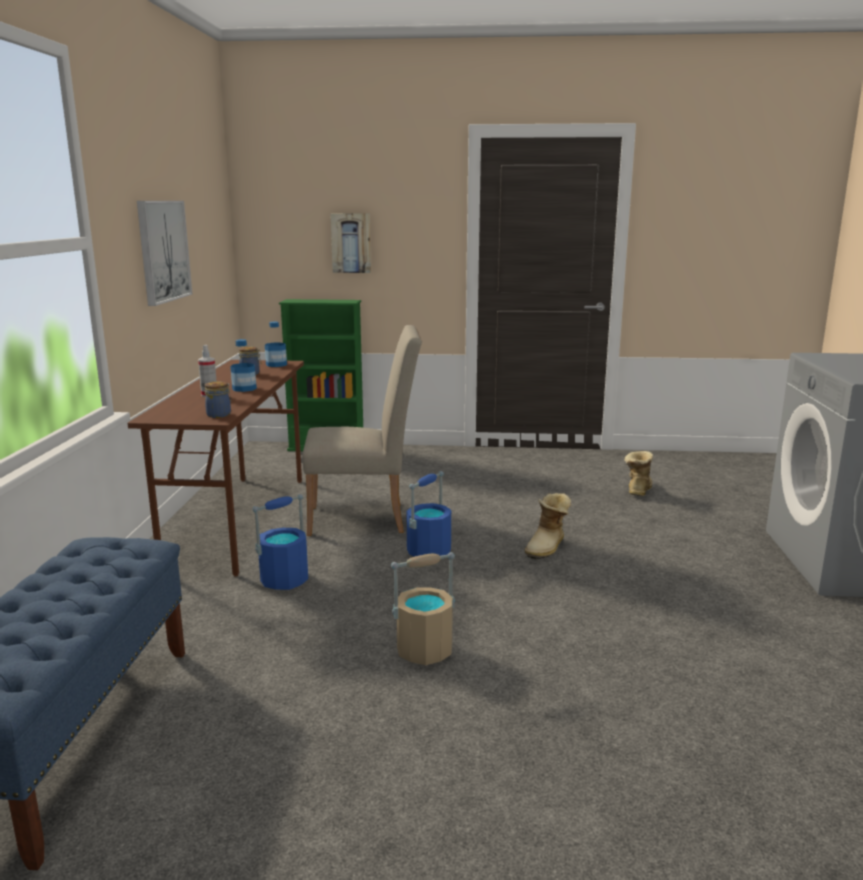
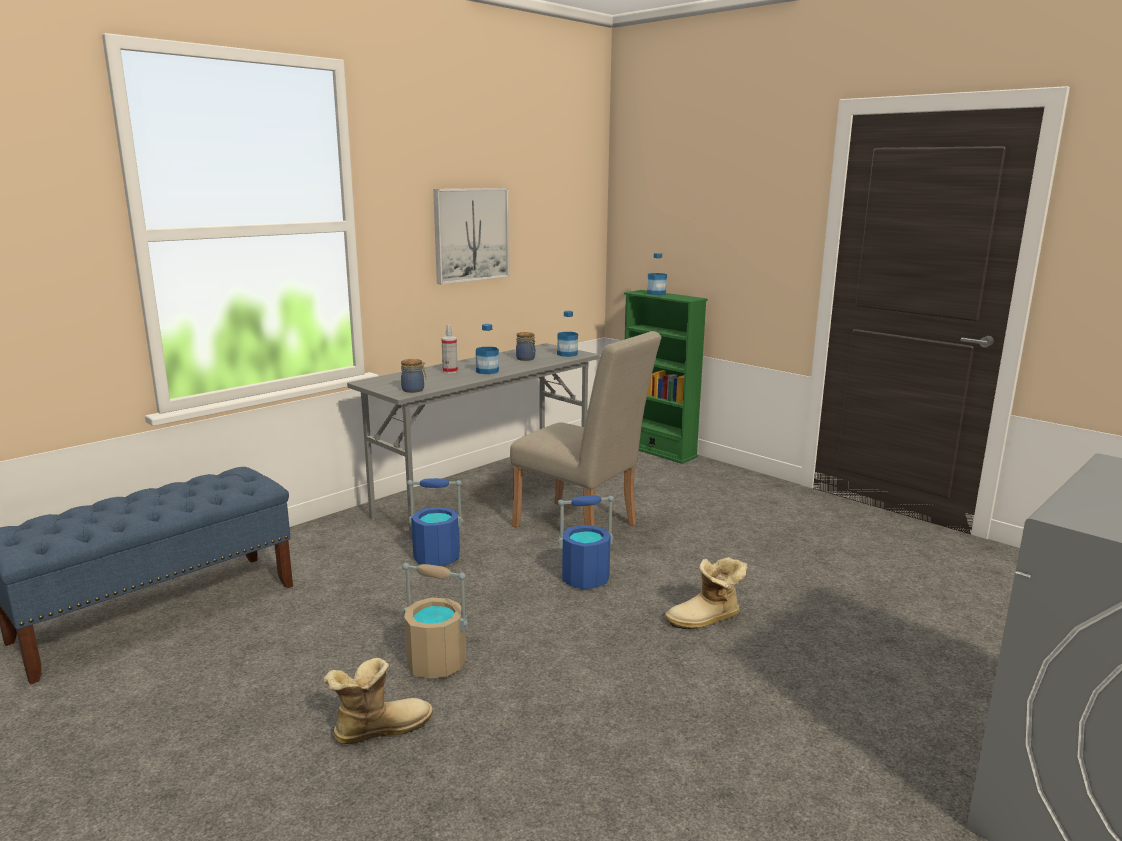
camera: 40 degrees right, 0 degrees up
brown desk [127,360,304,577] -> grey desk [347,343,600,541]
picture [330,213,371,273] -> none
boot [624,451,653,496] -> boot moved to [323,658,433,744]
none -> bottle [647,253,667,295]

